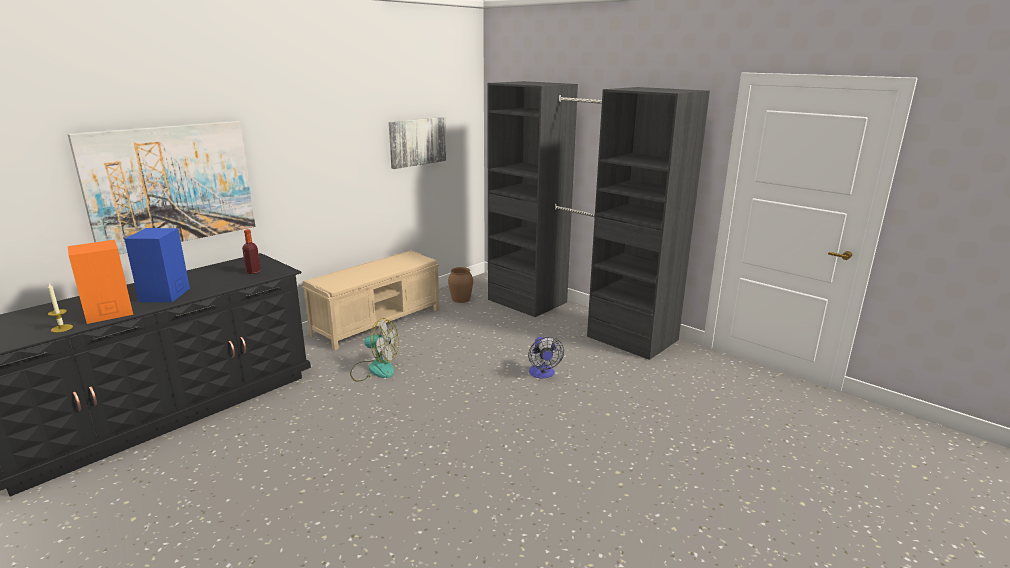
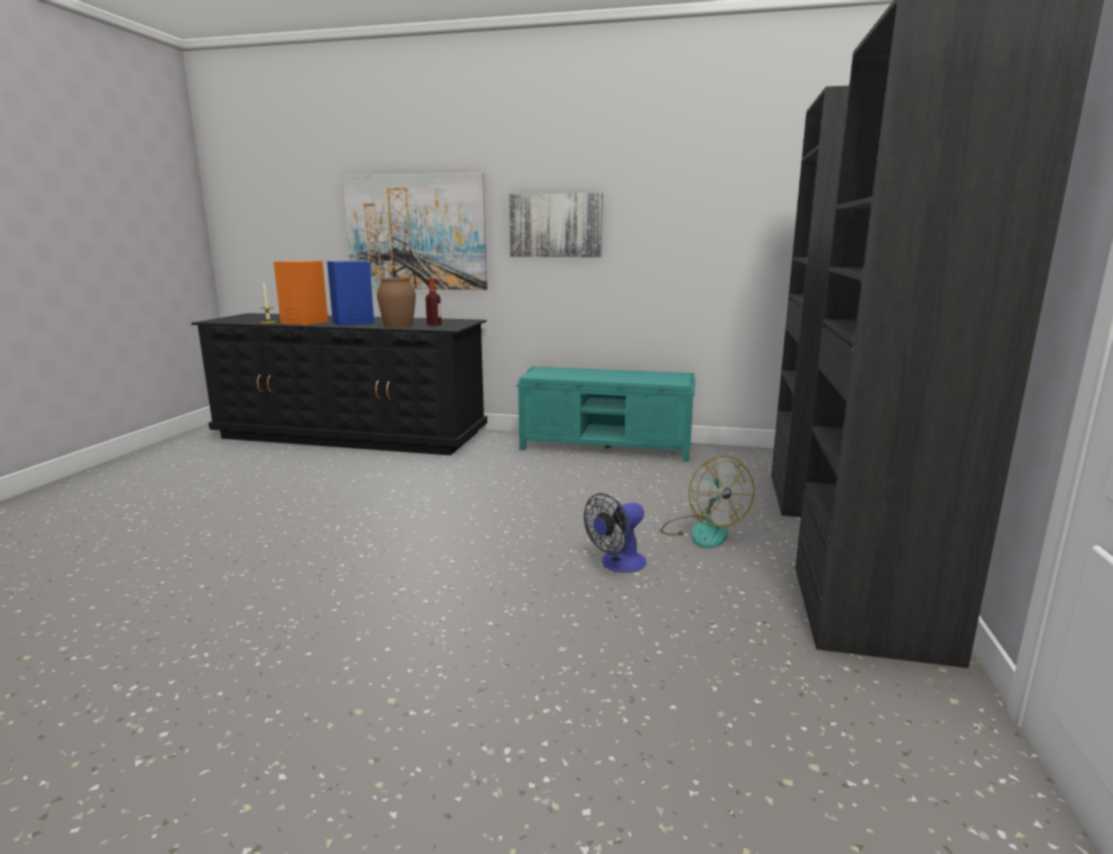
camera: 60 degrees right, 5 degrees down
beige bench [302,250,440,350] -> turquoise bench [516,366,696,462]
fan [350,318,399,382] -> fan moved to [660,456,755,548]
picture [389,117,446,169] -> picture moved to [509,193,603,257]
brown vase [448,267,473,303] -> brown vase moved to [377,278,416,328]

